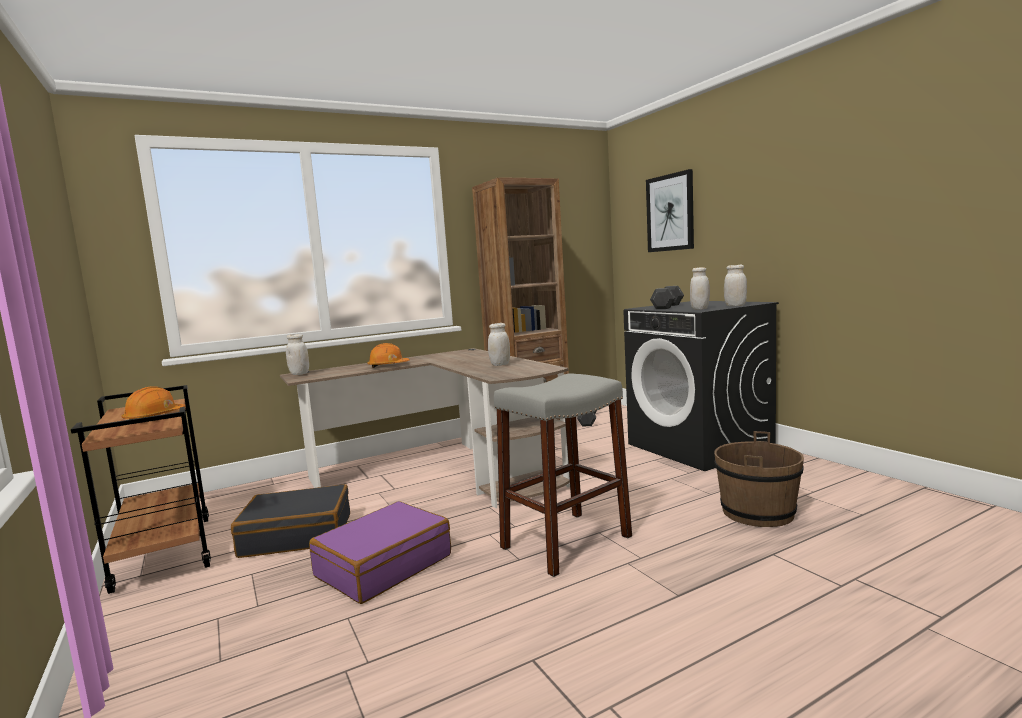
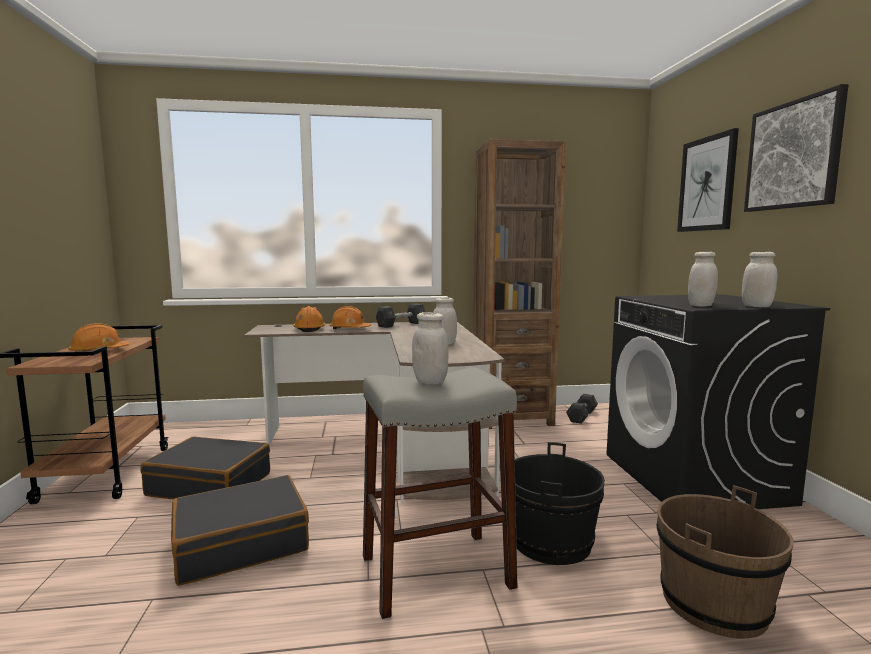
camera: 20 degrees right, 0 degrees up
white jar [286,334,309,375] -> white jar moved to [412,312,448,385]
purple suitcase [309,501,451,604] -> black suitcase [171,475,309,586]
grey dumbbell [650,286,684,309] -> grey dumbbell moved to [376,304,425,328]
none -> orange hard hat [293,306,325,332]
none -> black bucket [515,442,605,565]
none -> picture [744,84,848,212]

